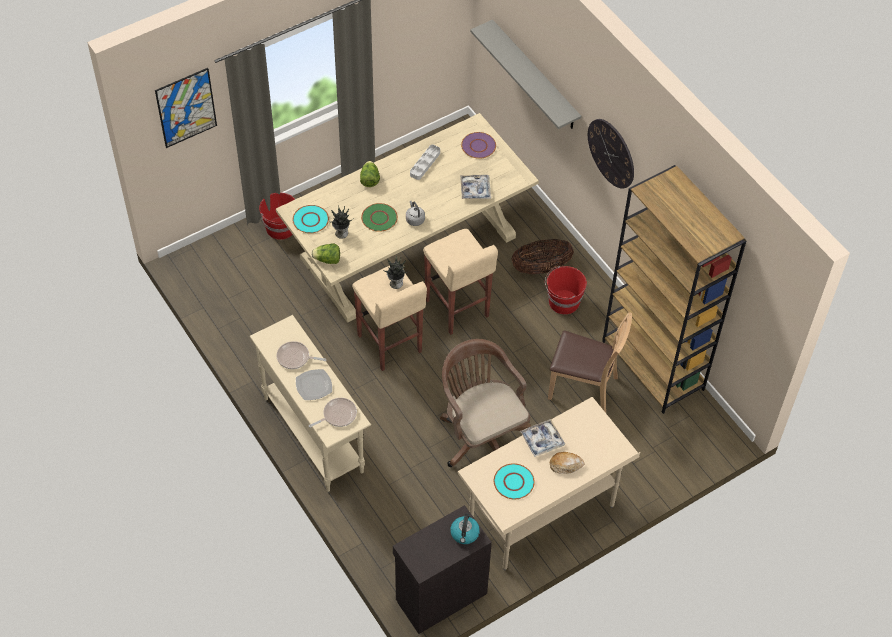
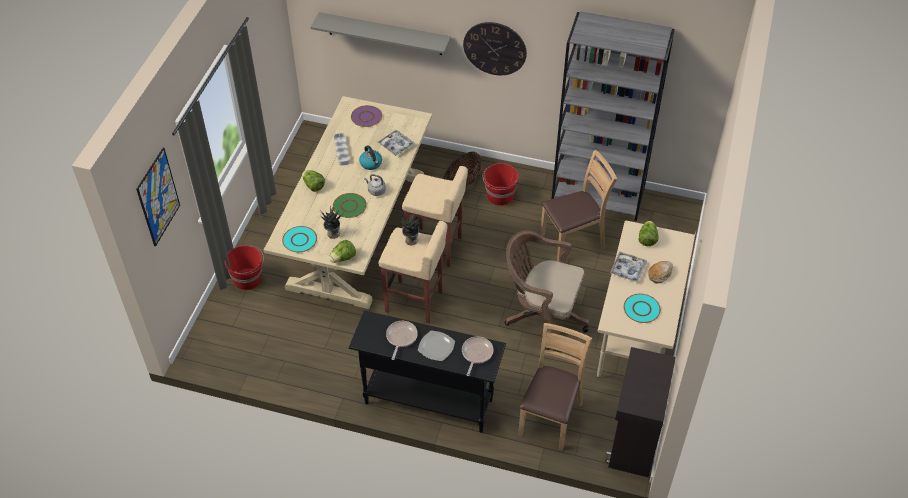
camera: 40 degrees left, 5 degrees down
beige console table [250,315,371,492] -> black console table [349,310,506,433]
frying pan [277,341,326,369] -> frying pan turned 135 degrees clockwise [386,321,418,360]
kettle [450,514,480,544] -> kettle moved to [359,145,382,170]
brown bookcase [602,165,746,414] -> grey bookcase [551,11,675,221]
none -> brown chair [518,323,592,450]
none -> lettuce [639,221,659,246]

